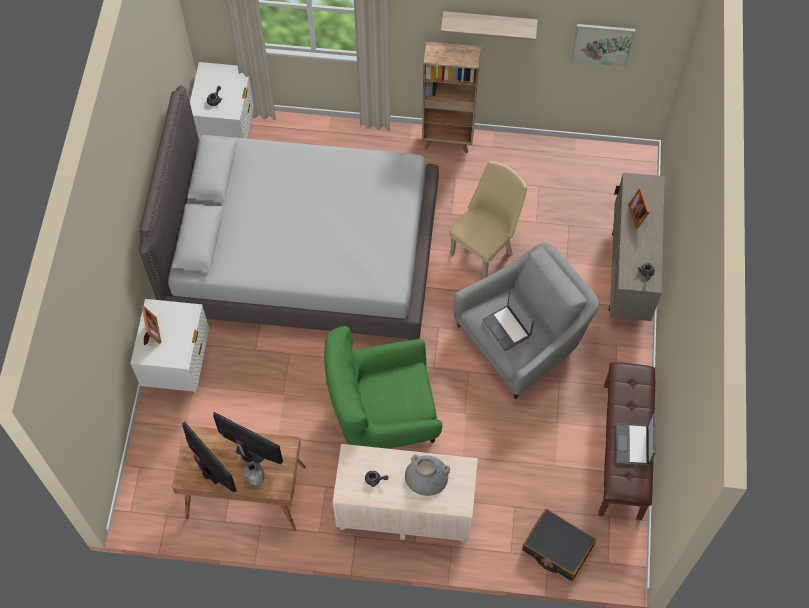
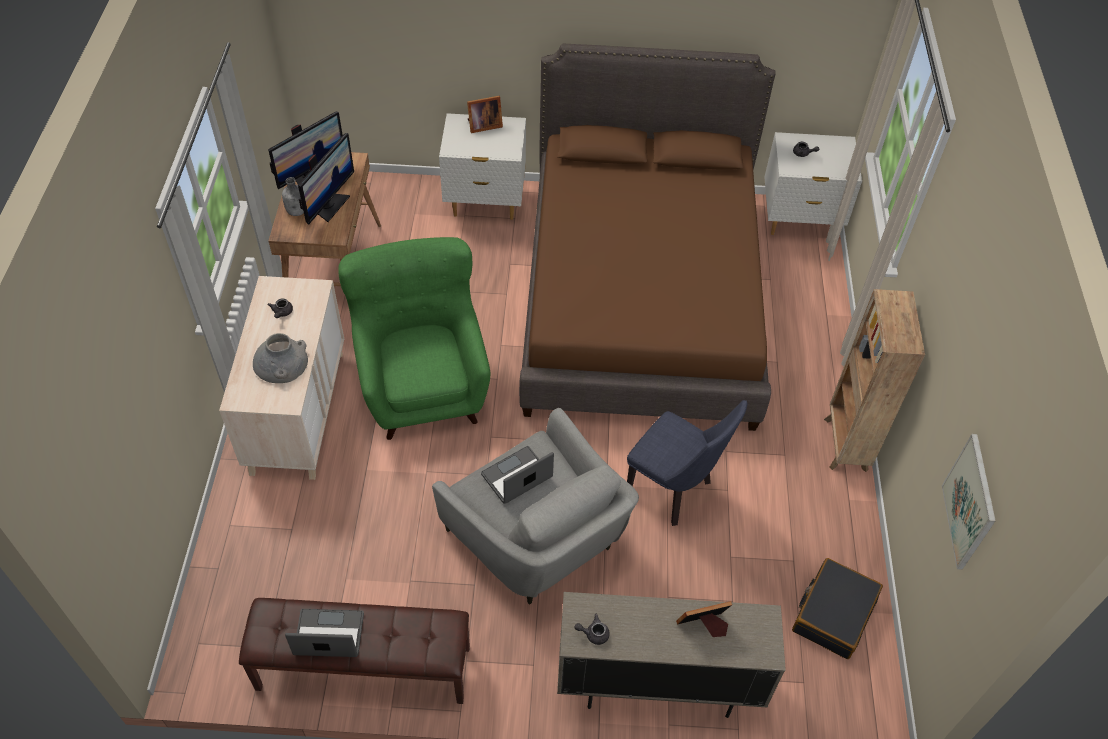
camera: 85 degrees right, 10 degrees down
grey bed [139,86,439,340] -> brown bed [519,44,776,431]
shelf [441,11,538,40] -> none
beige chair [449,161,527,279] -> blue chair [627,400,747,526]
black suitcase [522,509,596,581] -> black suitcase moved to [792,558,883,659]

